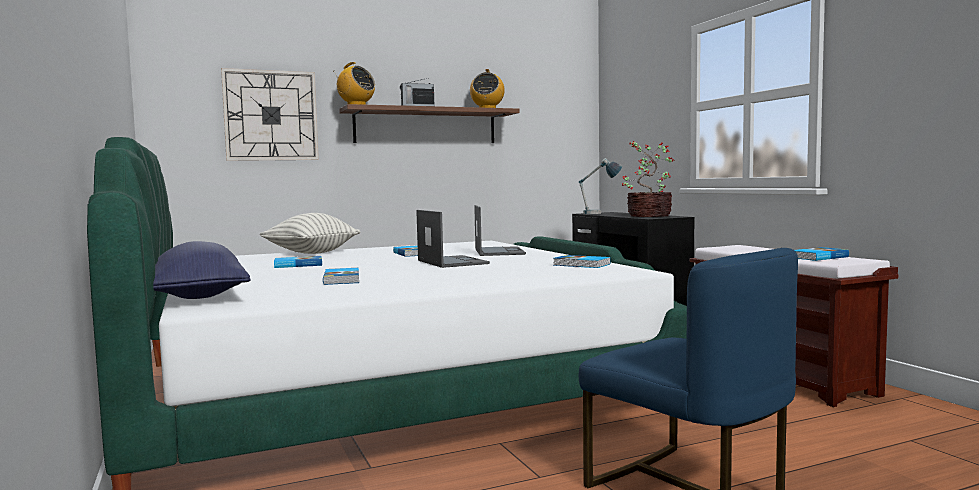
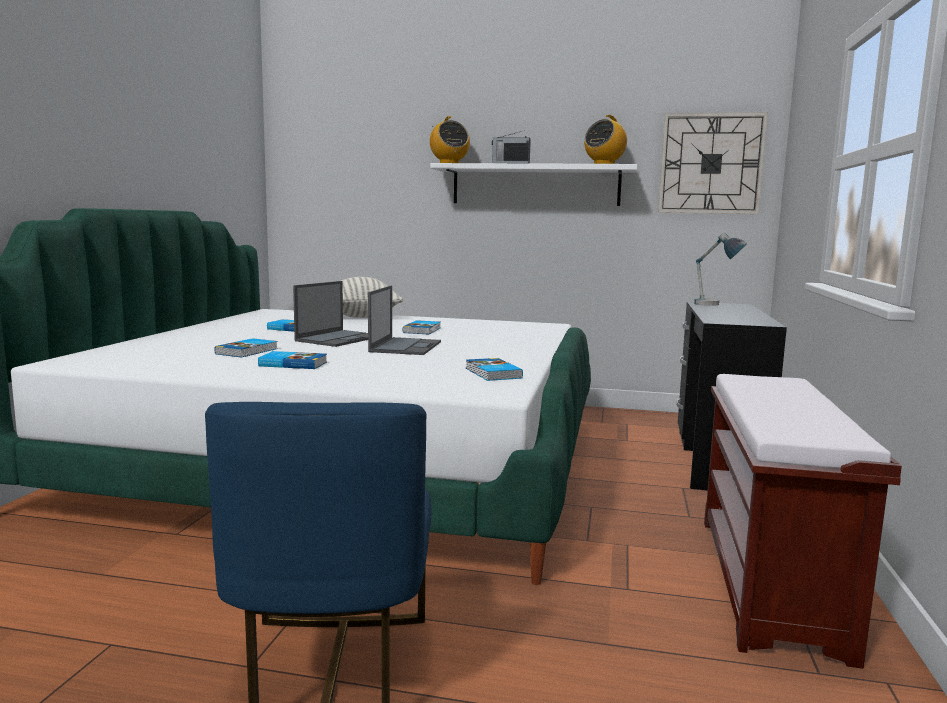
camera: 35 degrees right, 5 degrees up
blue pillow [153,241,251,299] -> none
wall clock [221,68,319,161] -> wall clock moved to [658,112,768,214]
brown shelf [339,104,519,143] -> white shelf [430,163,637,206]
laptop [474,205,526,256] -> laptop moved to [293,281,368,347]
potted plant [622,141,675,217] -> none
book [794,247,849,261] -> book moved to [258,351,327,369]

